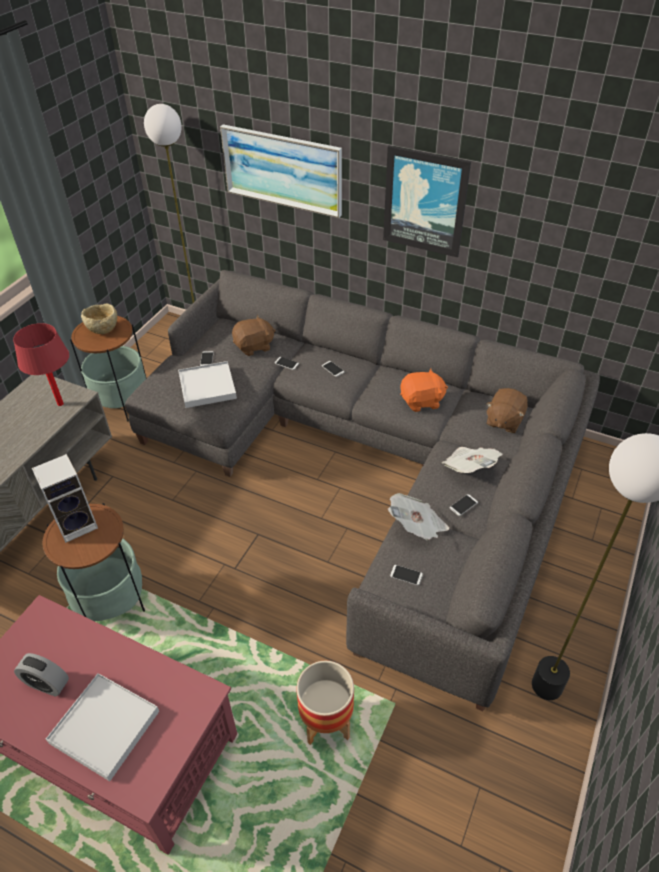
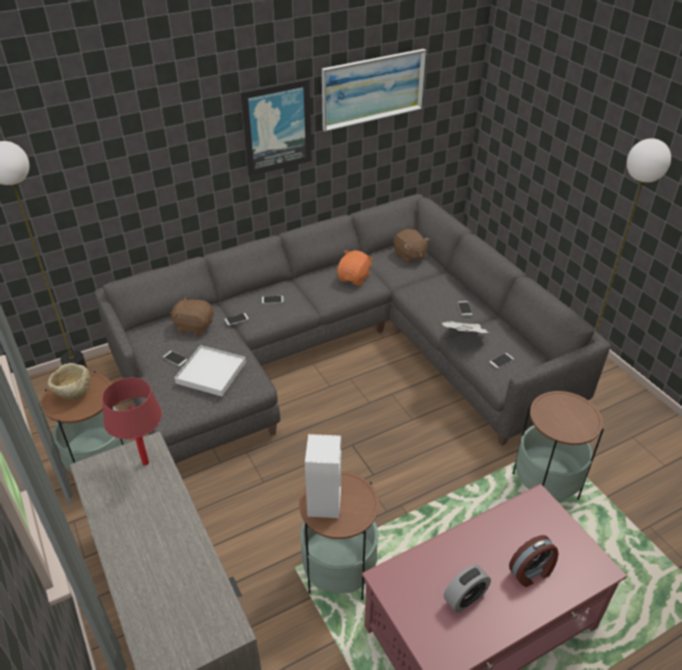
camera: 55 degrees left, 5 degrees down
white tray [46,673,159,781] -> alarm clock [509,535,558,587]
picture [220,124,342,218] -> picture moved to [322,49,427,132]
brown plush toy [232,315,275,356] -> brown plush toy turned 90 degrees counterclockwise [170,296,214,336]
planter [297,661,354,745] -> side table [512,391,604,500]
newspaper [442,447,502,473] -> none

